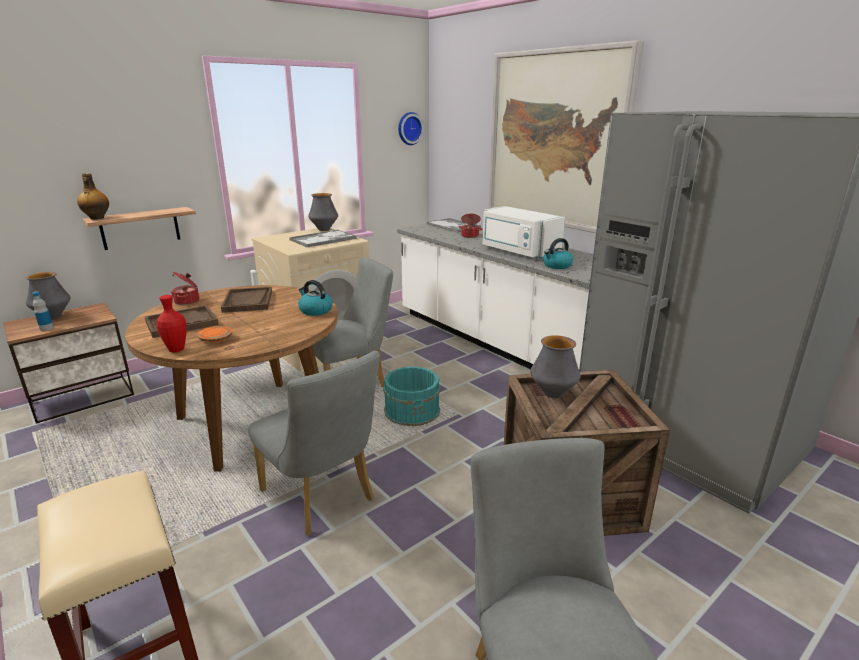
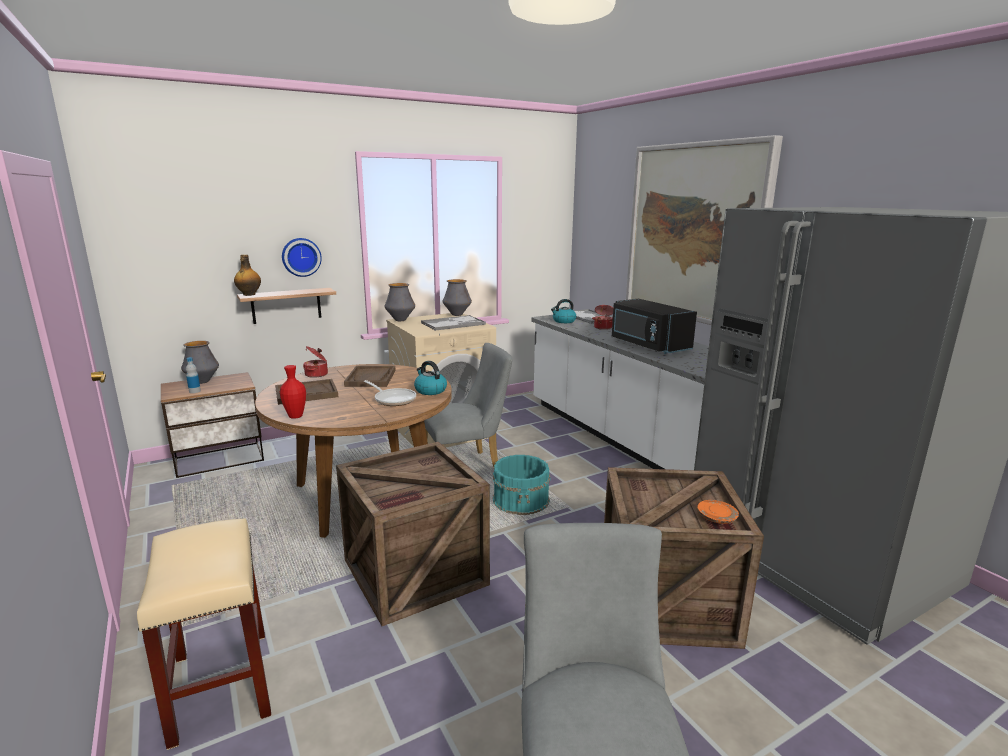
camera: 10 degrees right, 5 degrees down
orange plate [197,326,232,343] -> orange plate moved to [697,500,739,524]
grey chair [248,351,380,536] -> crate [336,442,490,626]
wall clock [398,112,424,145] -> wall clock moved to [282,238,322,277]
white microwave [483,206,565,259] -> black microwave [612,299,697,354]
vase [530,335,581,398] -> vase moved to [384,283,415,321]
kettle [543,238,573,269] -> kettle moved to [551,299,576,323]
none -> frying pan [364,380,416,406]

